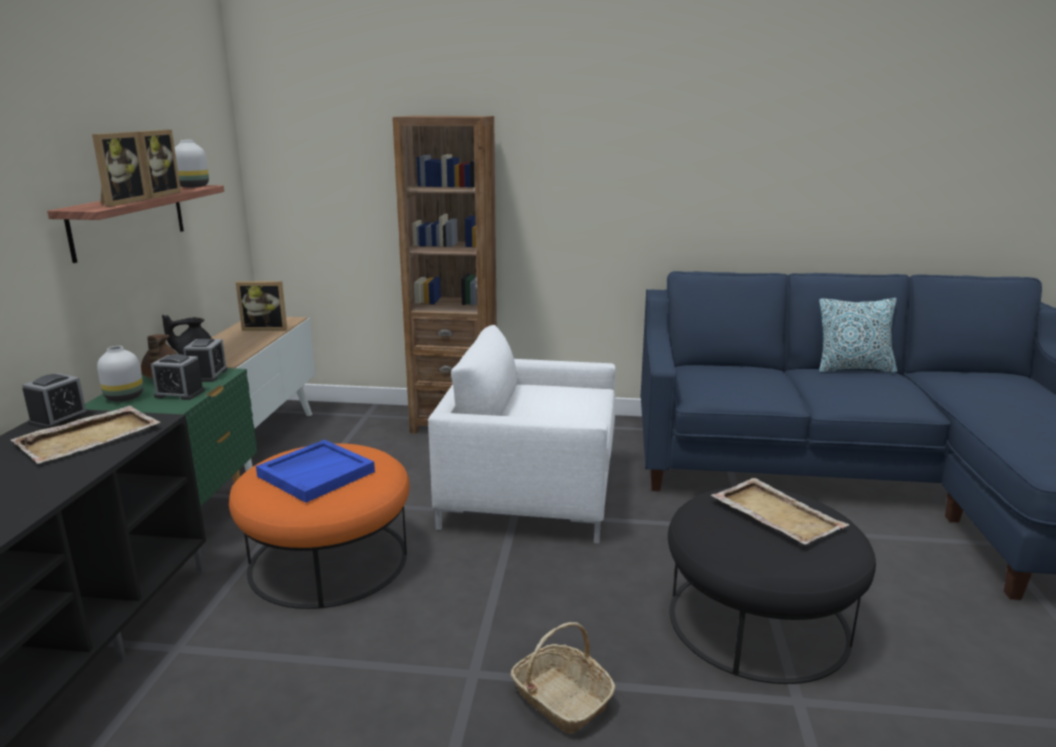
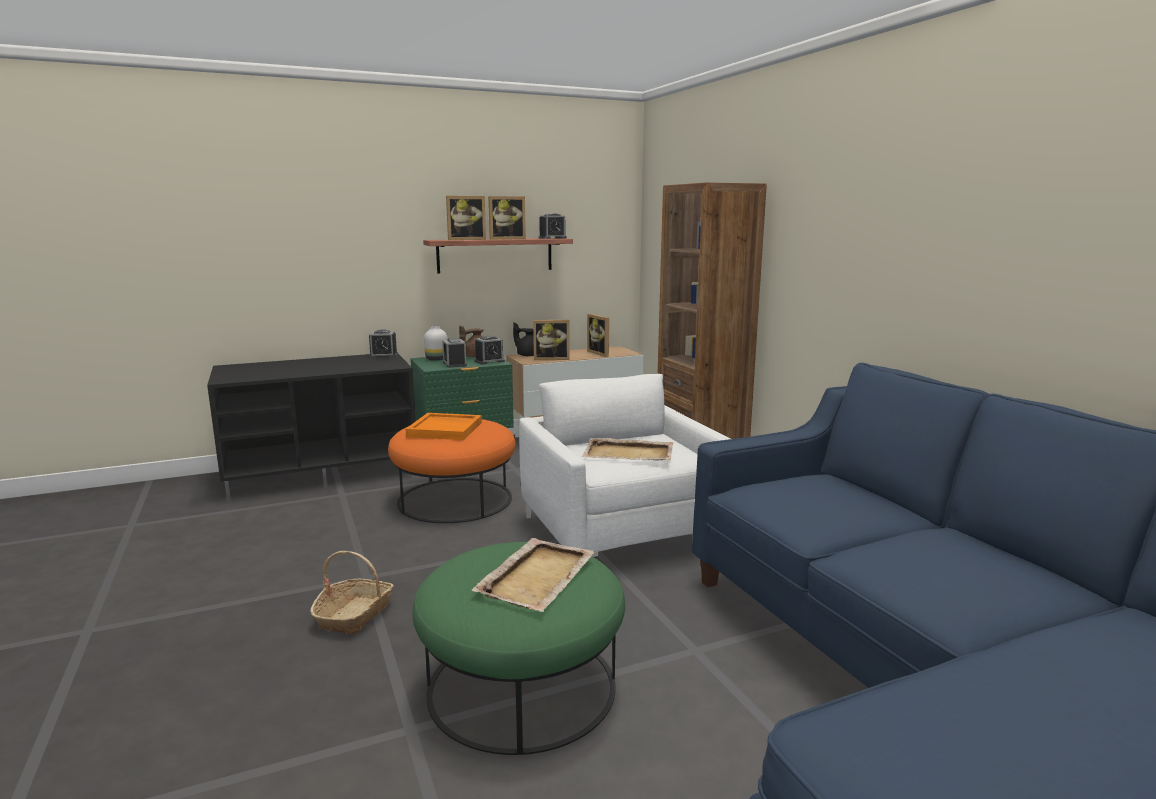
camera: 60 degrees right, 5 degrees down
beige tray [11,406,161,464] -> beige tray moved to [582,438,673,460]
white vase [175,140,209,188] -> alarm clock [539,213,567,239]
blue tray [256,440,375,503] -> orange tray [406,413,482,440]
black ottoman [668,487,876,684] -> green ottoman [412,542,625,755]
pillow [819,298,897,373] -> none
none -> picture frame [533,320,570,360]

